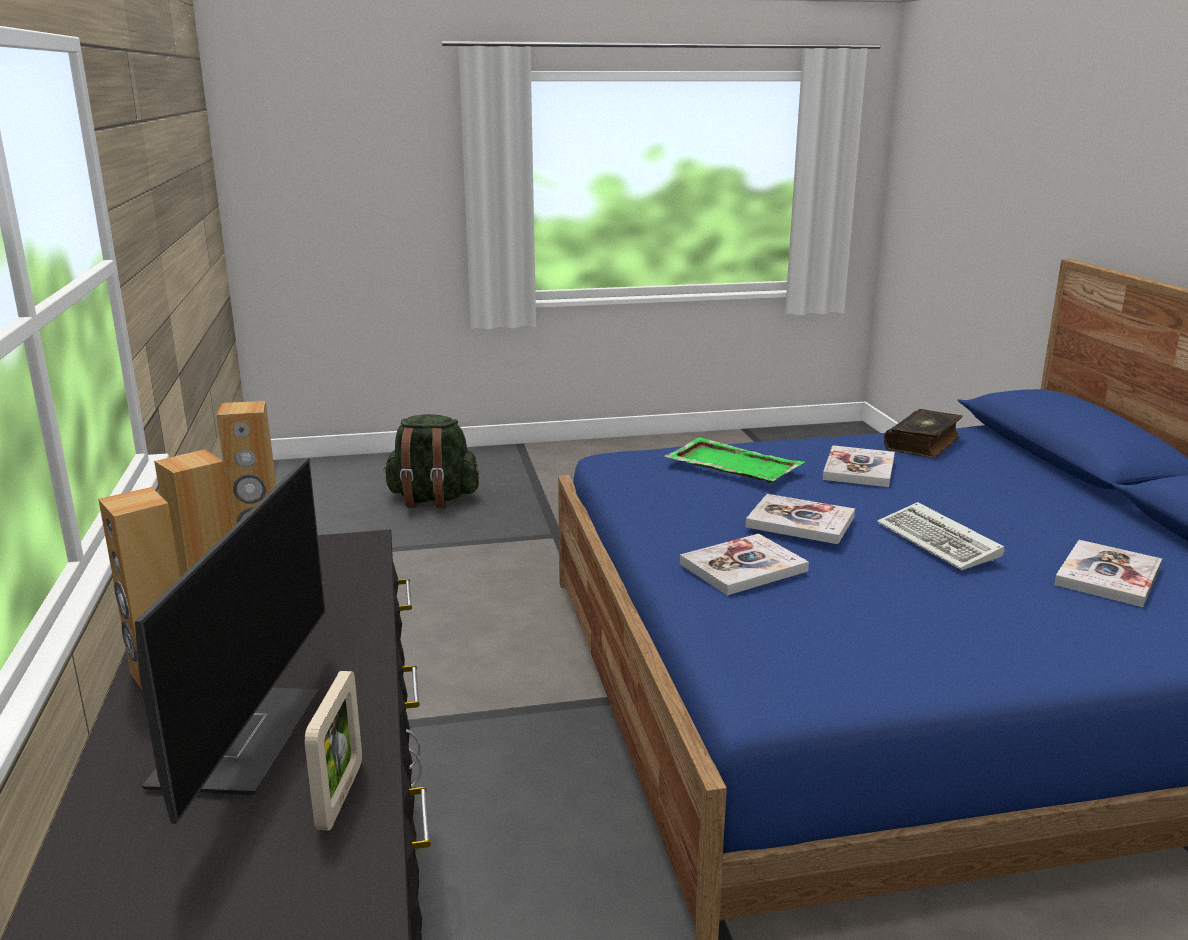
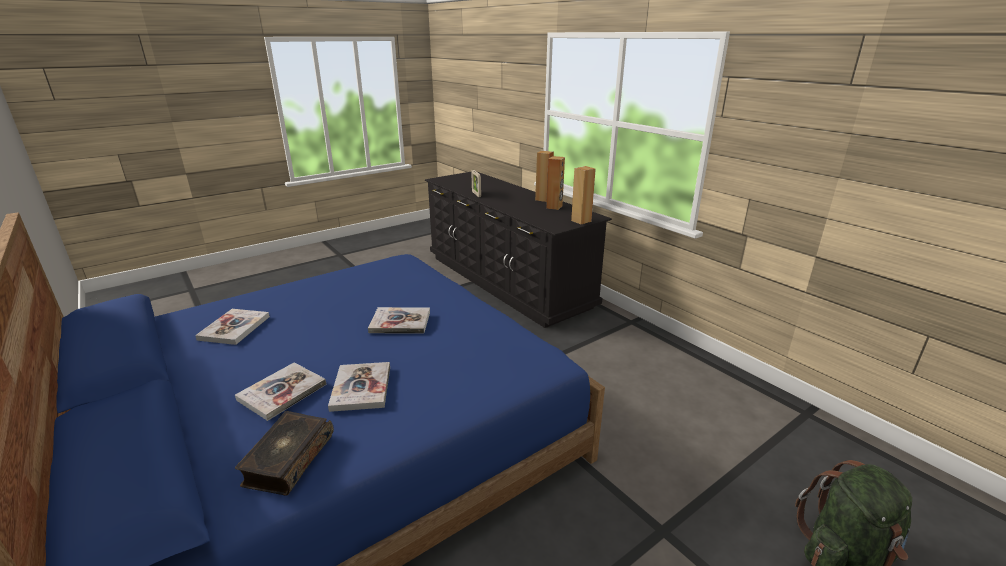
camera: 155 degrees right, 5 degrees up
monitor [135,458,326,824] -> none
green tray [664,437,805,483] -> none
book [680,534,809,595] -> book moved to [235,362,327,421]
keyboard [877,502,1004,570] -> none

